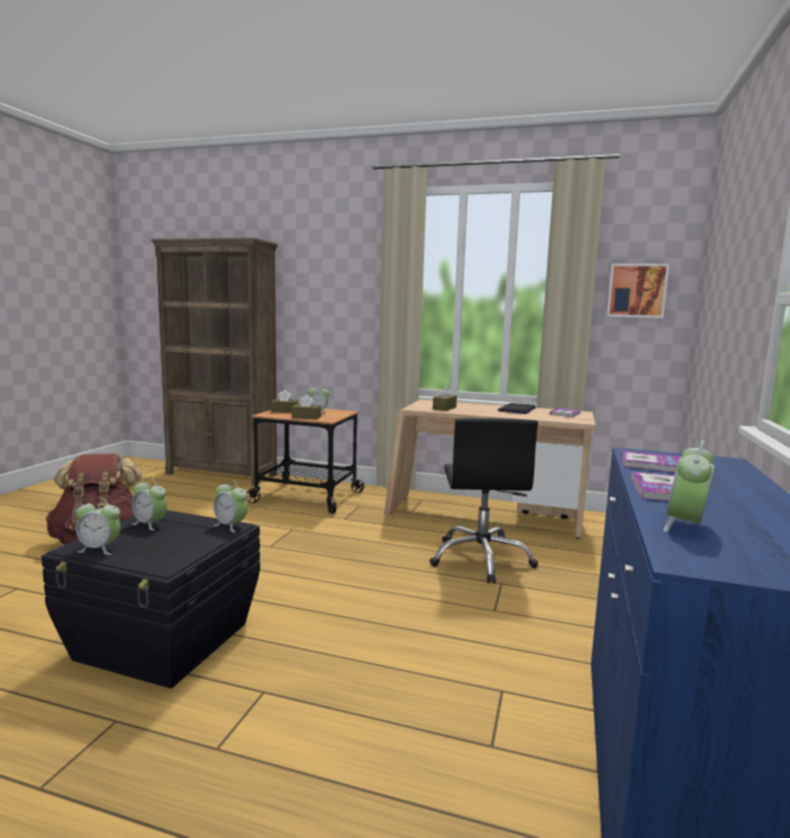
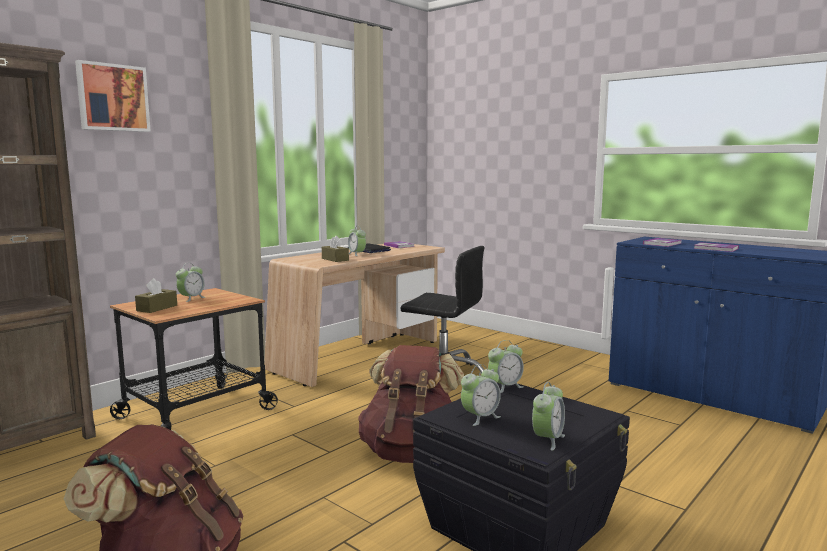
camera: 65 degrees left, 0 degrees up
brown tissue box [292,395,321,419] -> none
picture [607,264,669,318] -> picture moved to [75,60,151,132]
alarm clock [663,440,714,532] -> alarm clock moved to [348,226,366,256]
none -> brown backpack [358,345,464,463]

